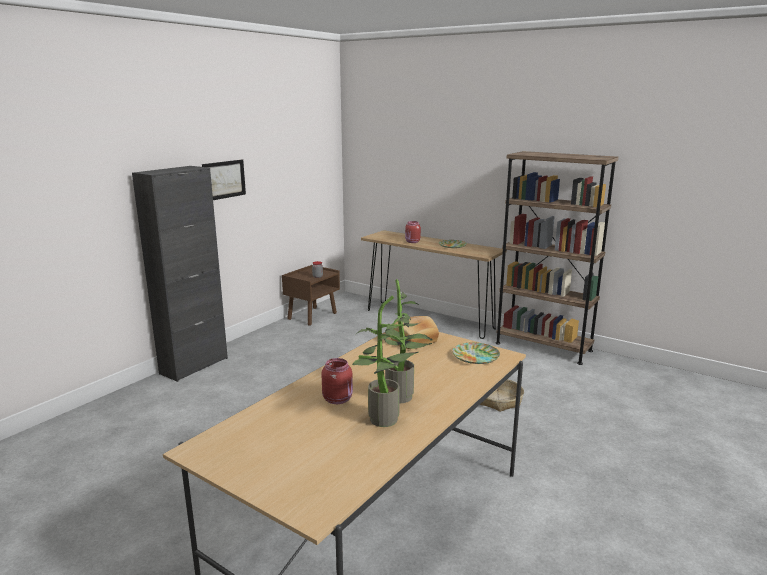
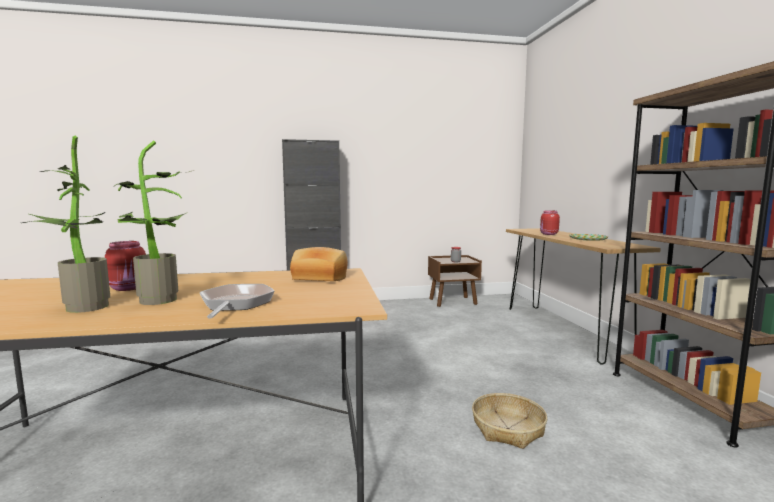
camera: 45 degrees right, 10 degrees down
picture [202,159,246,200] -> none
plate [452,342,500,364] -> none
none -> frying pan [200,284,275,319]

